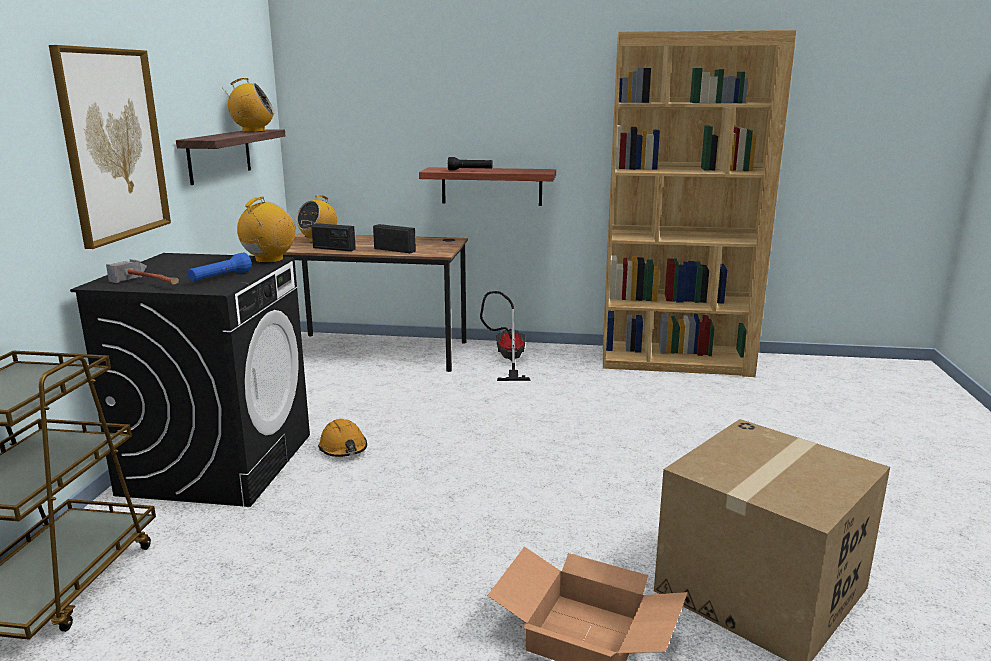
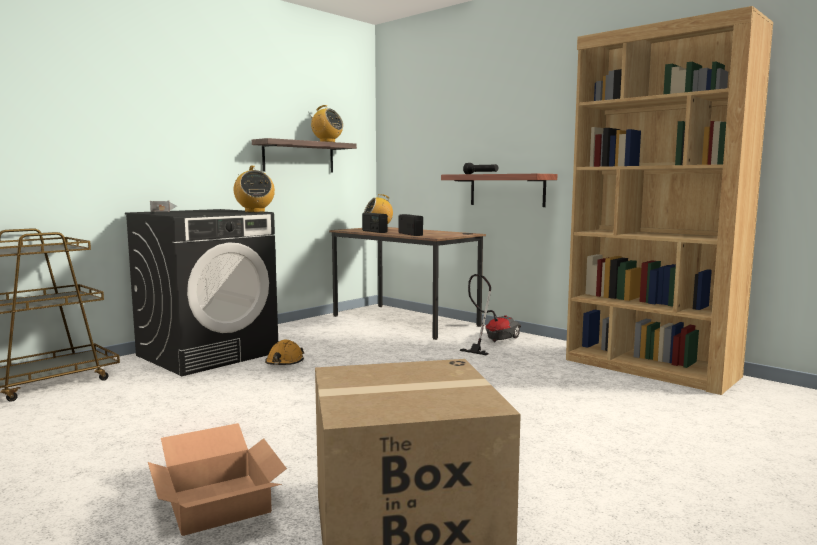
camera: 35 degrees right, 10 degrees down
picture [49,45,171,249] -> none
blue flashlight [188,253,252,281] -> none
radio [237,196,296,263] -> radio turned 90 degrees clockwise [234,166,275,212]

